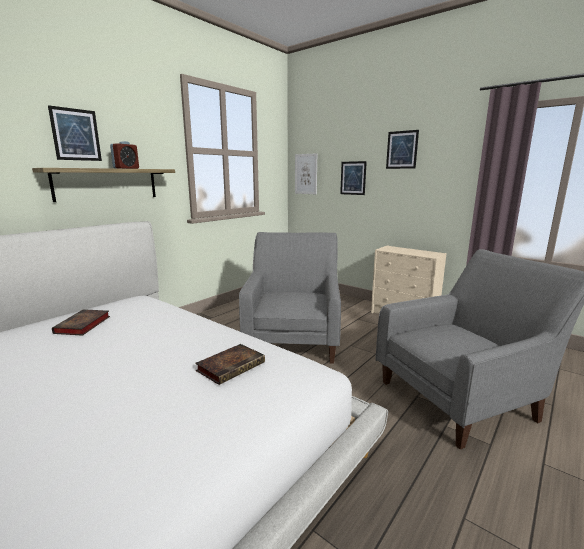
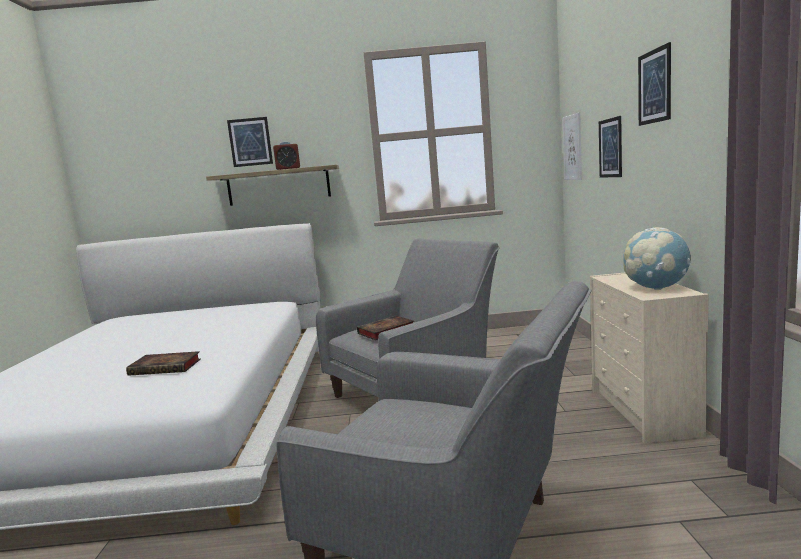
camera: 50 degrees right, 5 degrees down
book [52,309,110,336] -> book moved to [357,316,414,340]
none -> globe [623,227,691,290]

